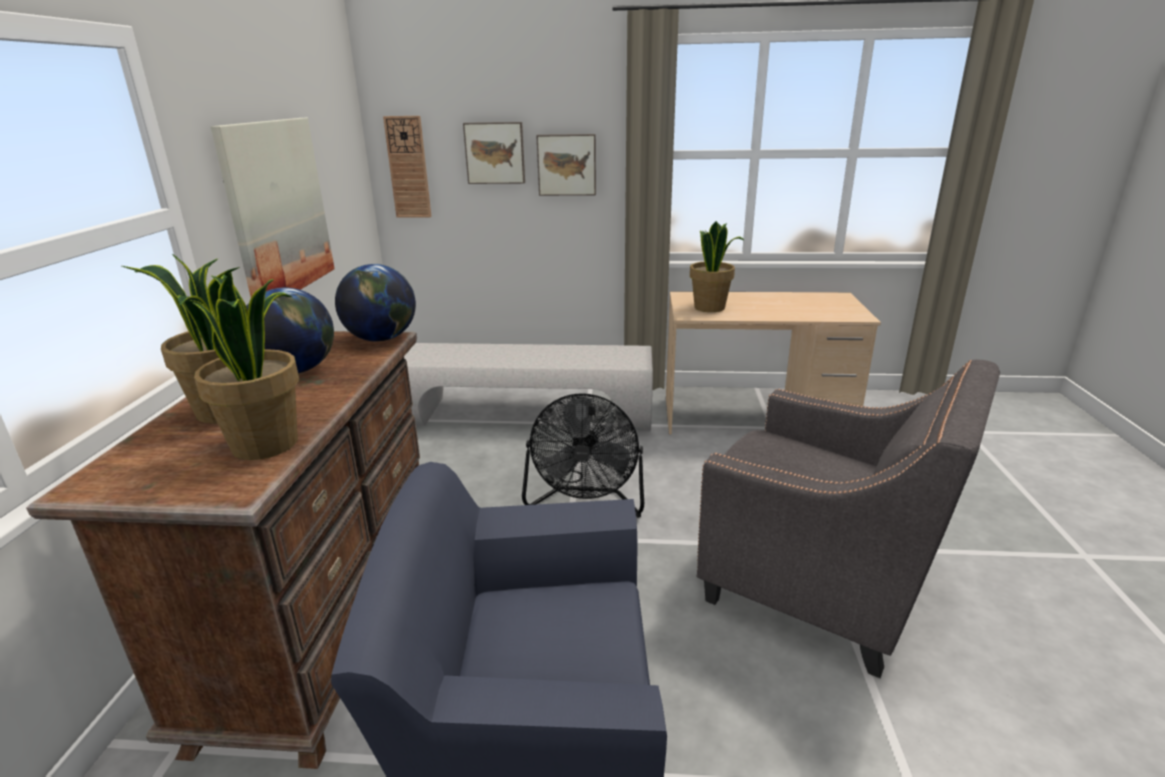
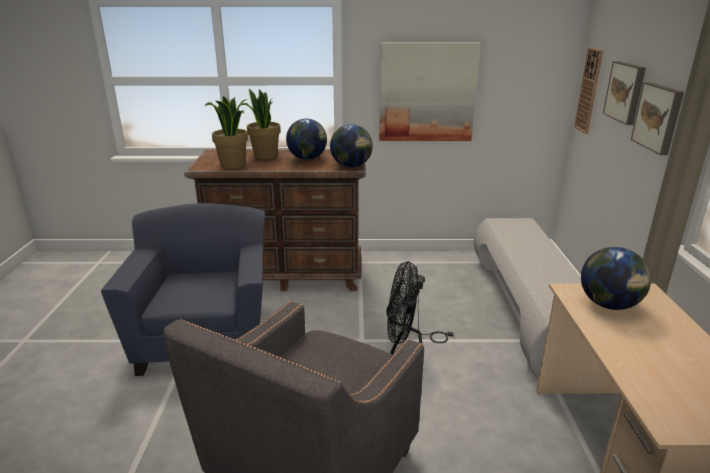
camera: 85 degrees right, 0 degrees up
potted plant [690,221,744,312] -> globe [581,247,651,310]

